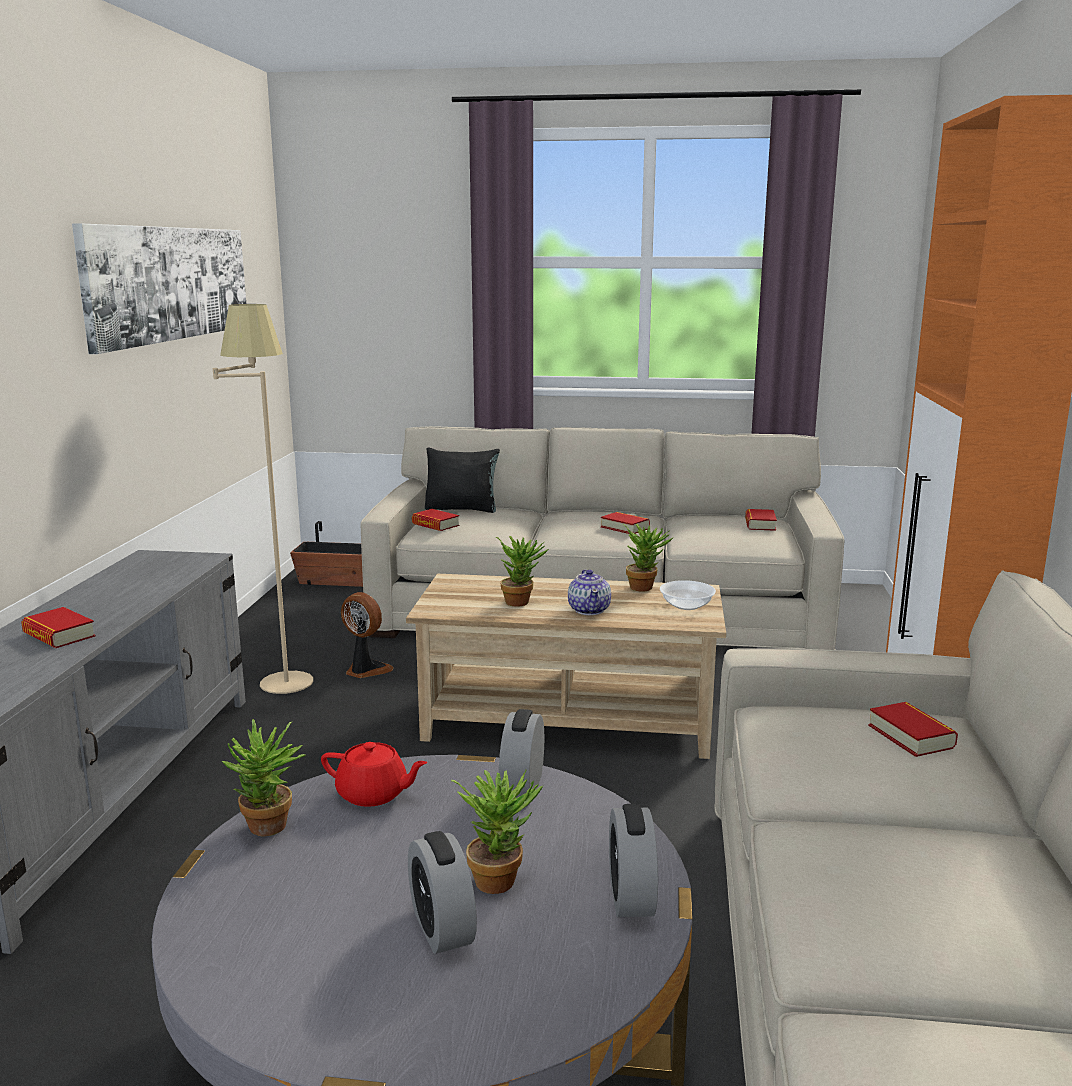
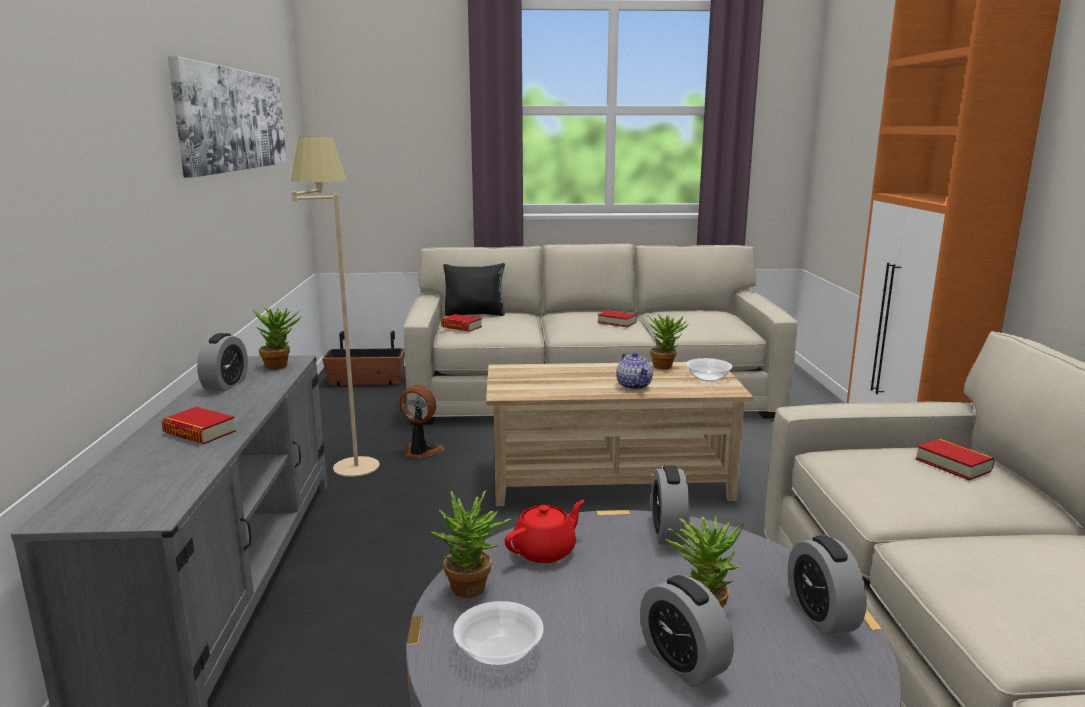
camera: 10 degrees left, 0 degrees up
red teapot [321,742,427,807] -> red teapot turned 45 degrees counterclockwise [505,500,585,563]
potted plant [496,536,549,607] -> potted plant moved to [252,307,301,370]
book [745,509,777,531] -> none
none -> alarm clock [197,333,248,392]
none -> bowl [453,601,544,667]

